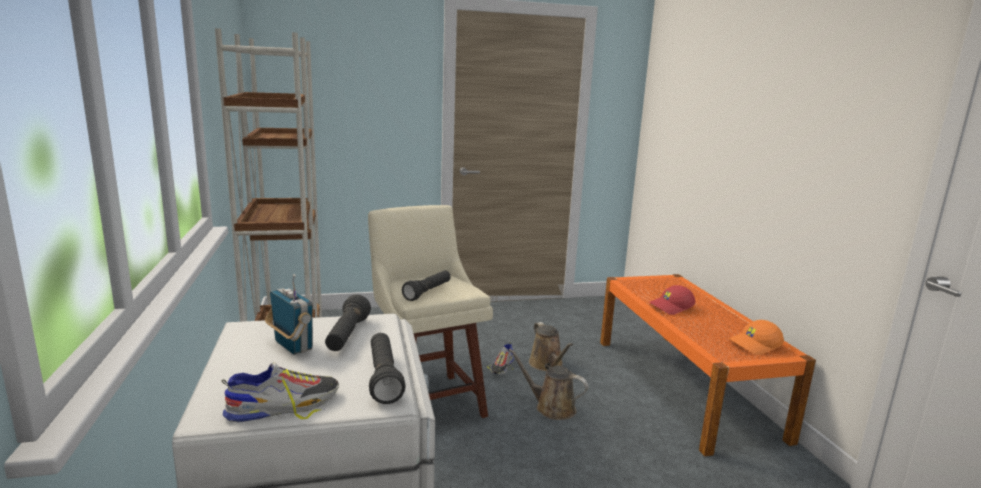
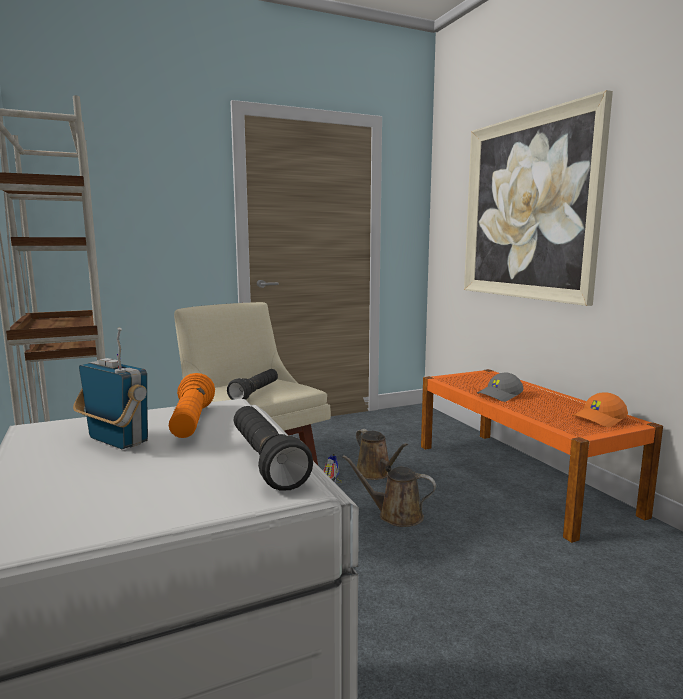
camera: 10 degrees left, 5 degrees down
shoe [222,362,339,422] -> none
black flashlight [325,295,371,351] -> orange flashlight [169,373,215,438]
red cap [649,285,696,315] -> grey cap [477,373,523,402]
none -> picture [464,90,613,306]

